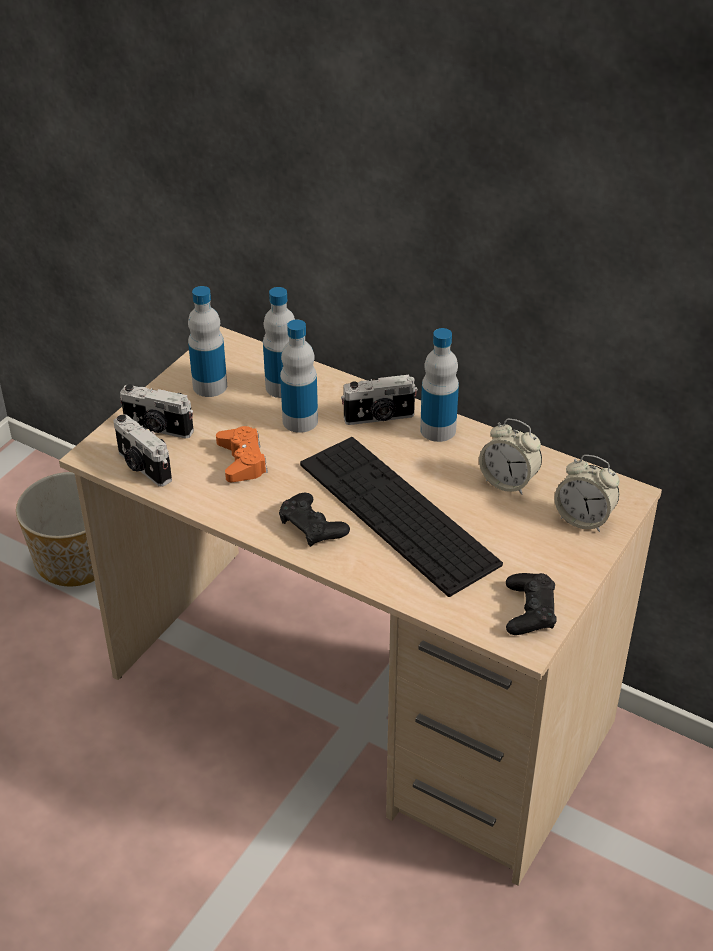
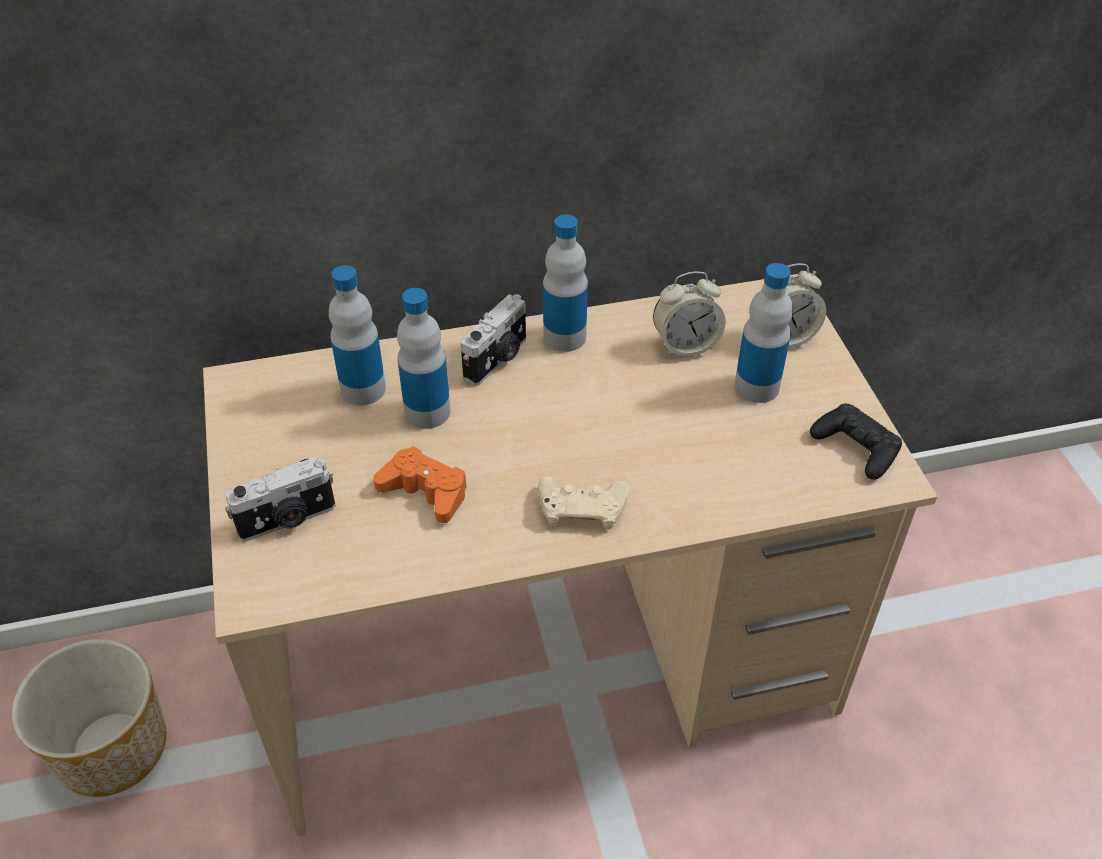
camera: 45 degrees left, 5 degrees up
camera [114,414,172,487] -> none
bottle [188,286,227,397] -> bottle moved to [735,263,793,403]
black game controller [279,493,350,547] -> beige game controller [538,476,629,529]
keyboard [300,437,503,597] -> none

